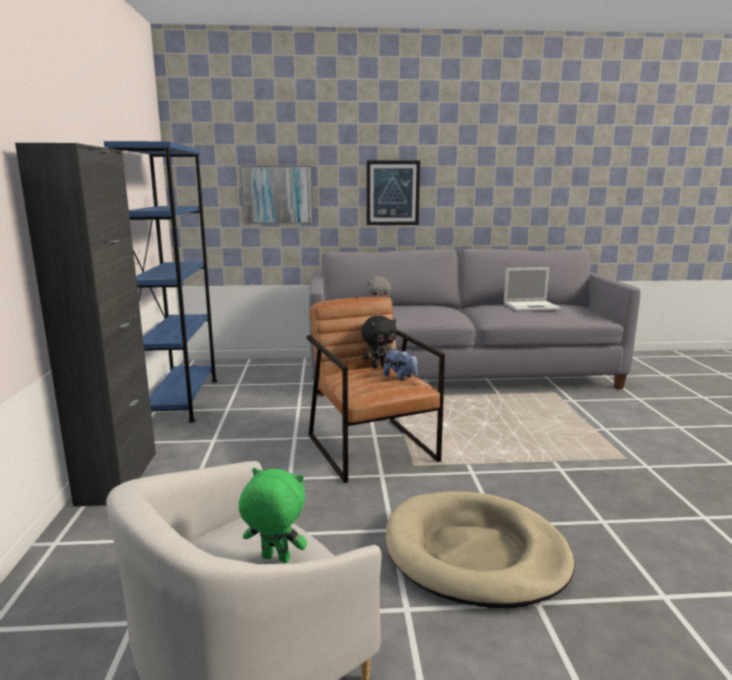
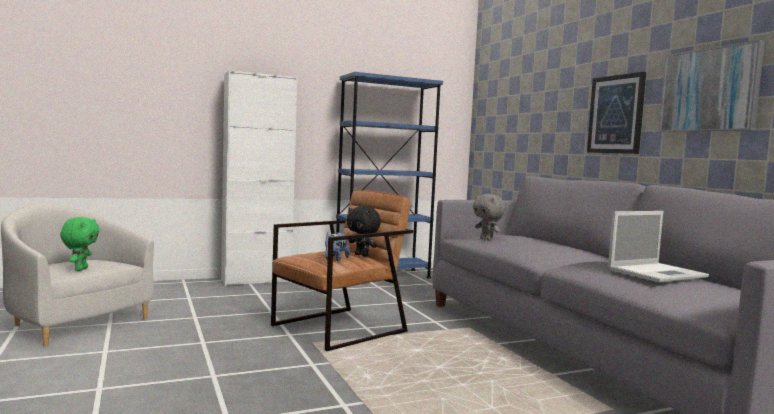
camera: 70 degrees right, 10 degrees down
black cabinet [15,143,156,507] -> white cabinet [221,71,297,286]
picture [240,166,313,224] -> picture moved to [659,40,765,132]
beige dog bed [386,491,574,608] -> none
laptop [504,267,562,311] -> laptop turned 90 degrees counterclockwise [608,211,709,282]

